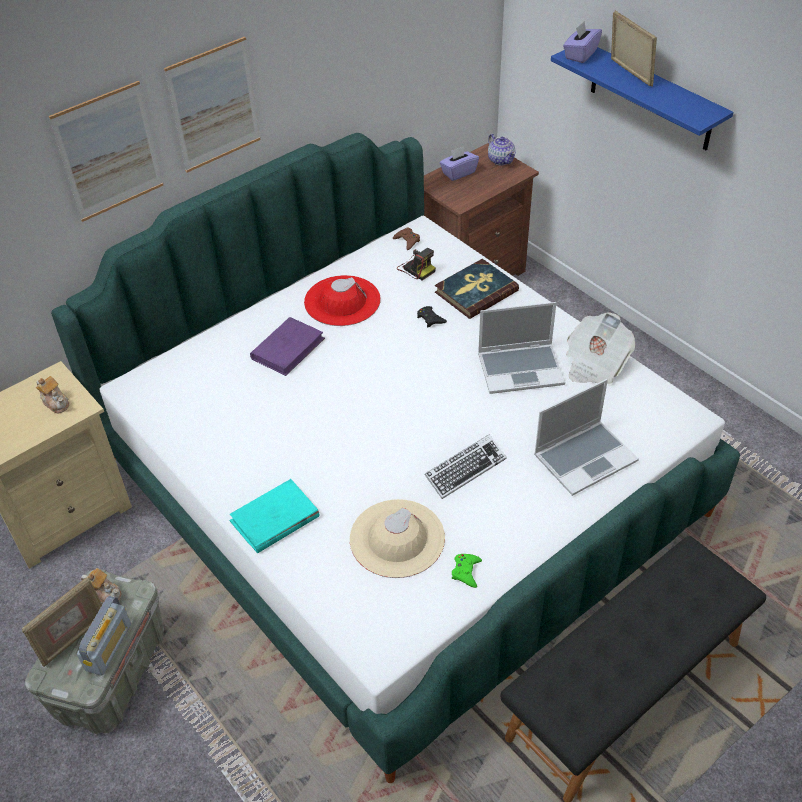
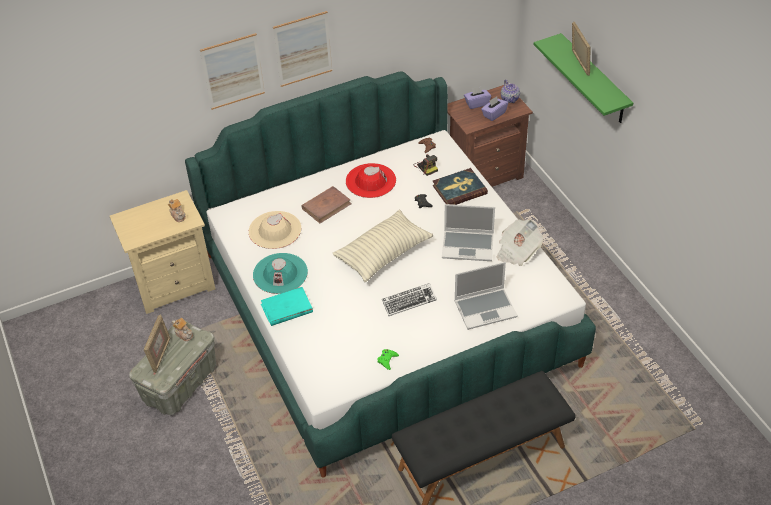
camera: 15 degrees right, 0 degrees up
picture frame [22,577,102,667] -> picture frame turned 45 degrees counterclockwise [143,314,170,373]
radio [77,596,131,676] -> none
purple book [250,317,325,376] -> brown book [302,186,352,223]
beige hat [350,499,445,578] -> beige hat moved to [249,211,301,249]
blue shelf [551,47,734,150] -> green shelf [534,33,633,123]
purple tissue box [563,21,602,63] -> purple tissue box moved to [481,96,508,121]
none -> turquoise hat [253,253,308,294]
none -> pillow [332,210,433,282]

